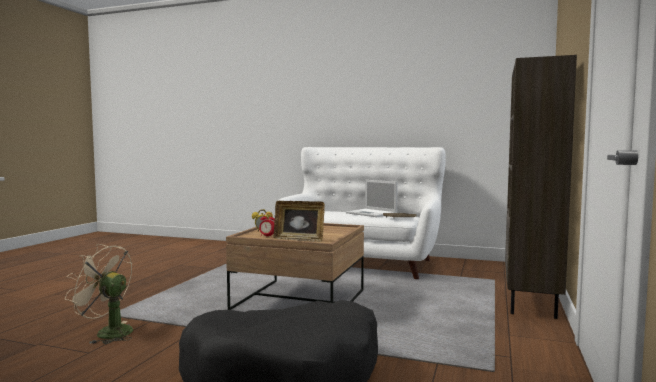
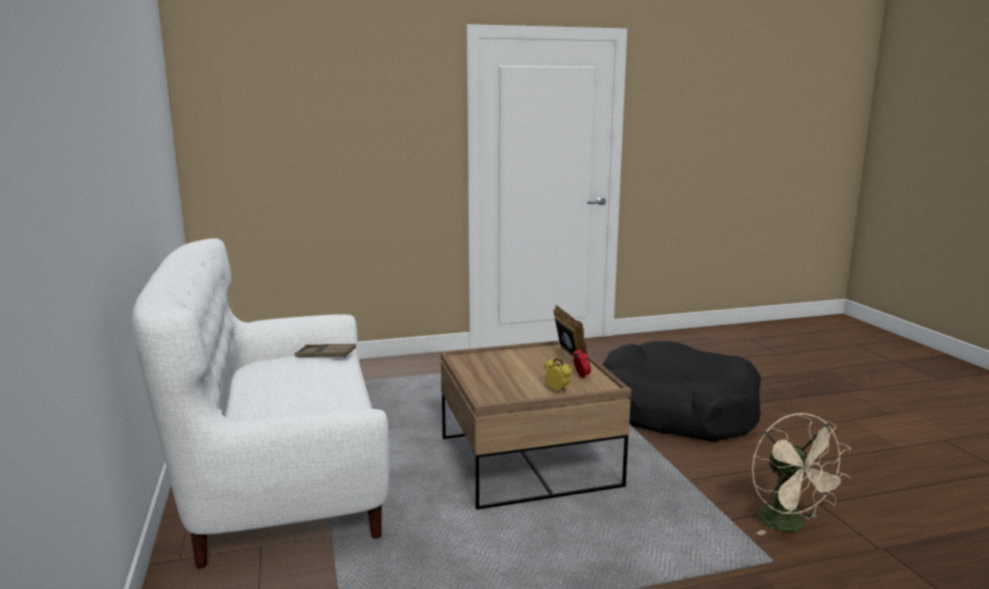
camera: 125 degrees left, 10 degrees up
laptop [346,180,398,217] -> none
brown bookcase [505,55,577,319] -> none

